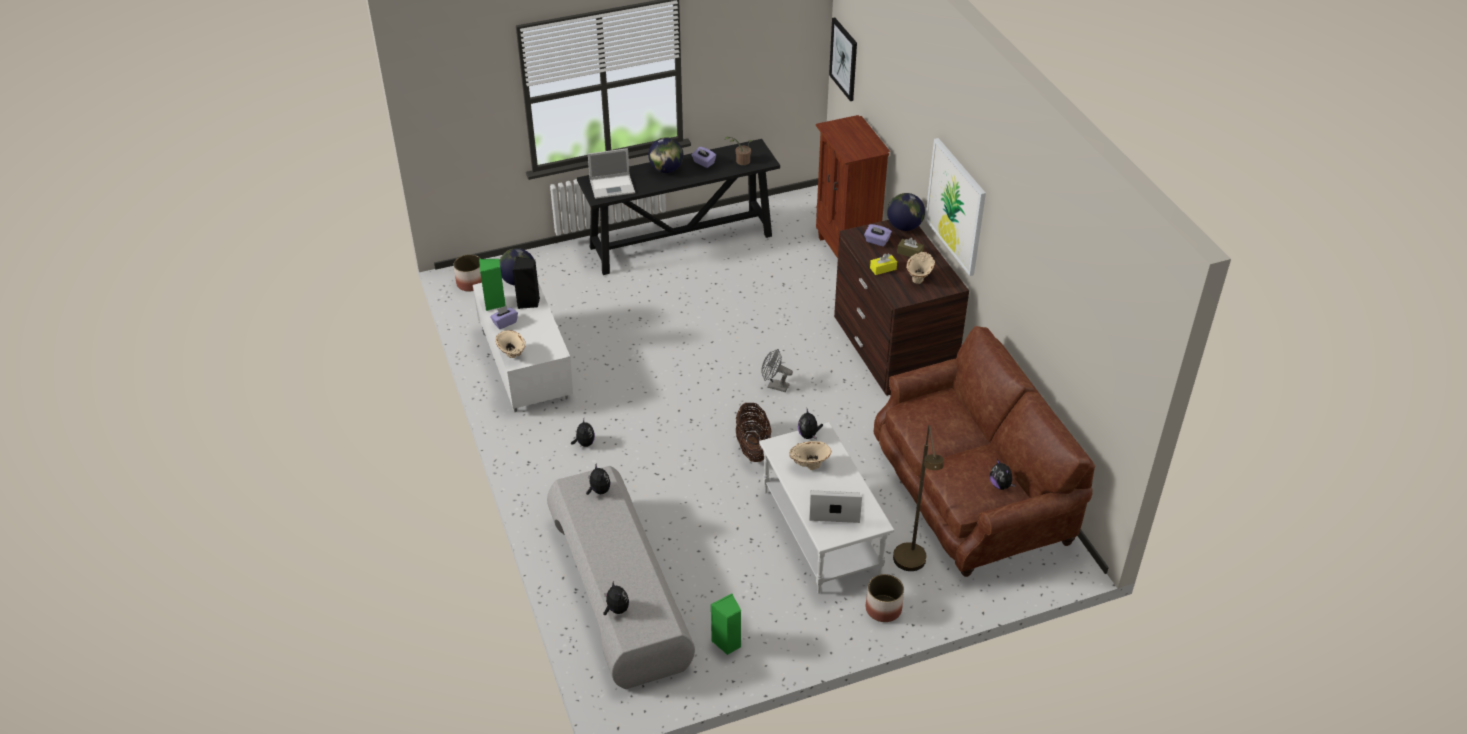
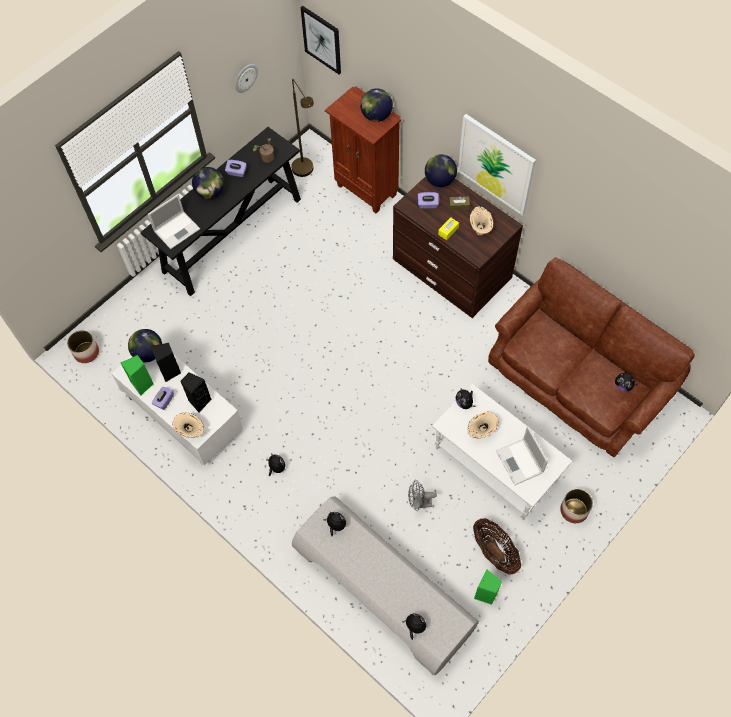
camera: 25 degrees left, 20 degrees up
basket [736,402,771,462] -> basket moved to [473,518,521,575]
grey fan [761,349,793,392] -> grey fan moved to [408,480,437,511]
laptop [809,490,862,523] -> laptop turned 90 degrees counterclockwise [496,426,548,485]
brown floor lamp [893,425,944,571] -> brown floor lamp moved to [291,79,314,177]
none -> black speaker [180,372,212,413]
none -> wall clock [235,64,258,93]
none -> globe [360,88,393,122]

